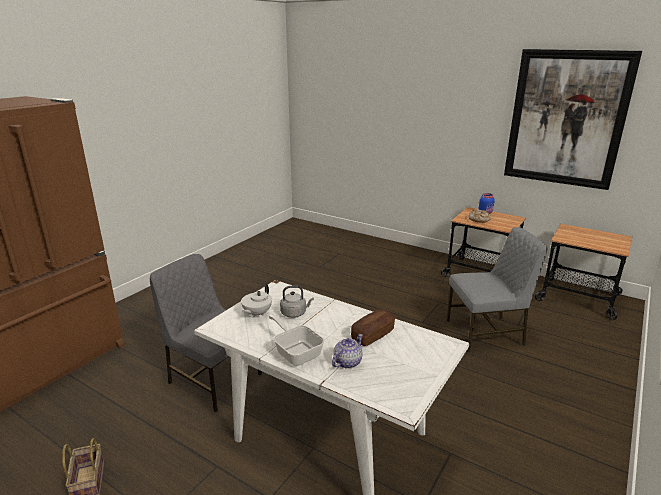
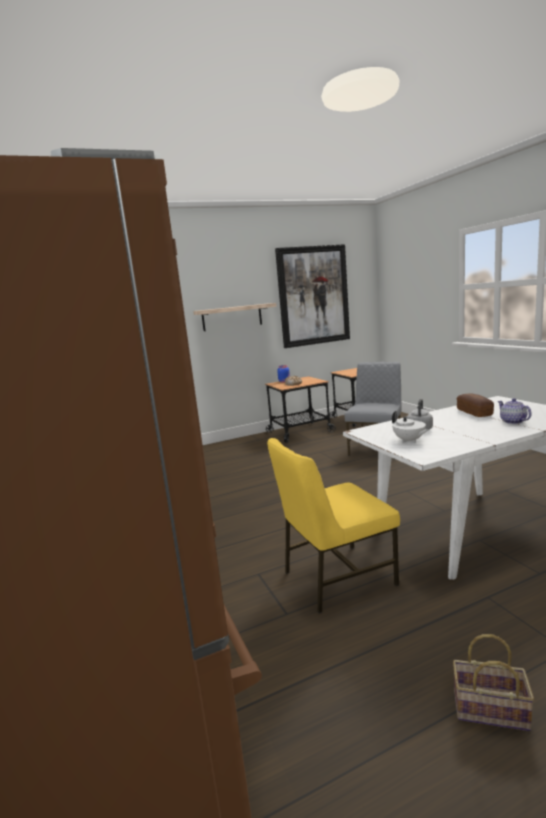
camera: 55 degrees left, 10 degrees down
grey chair [150,254,262,412] -> yellow chair [267,438,400,613]
frying pan [269,314,324,366] -> none
none -> shelf [193,303,277,331]

